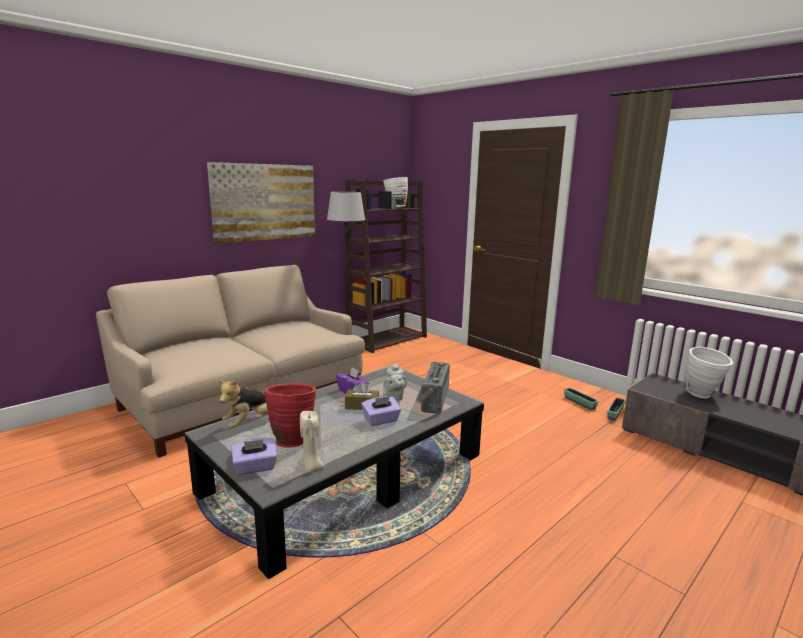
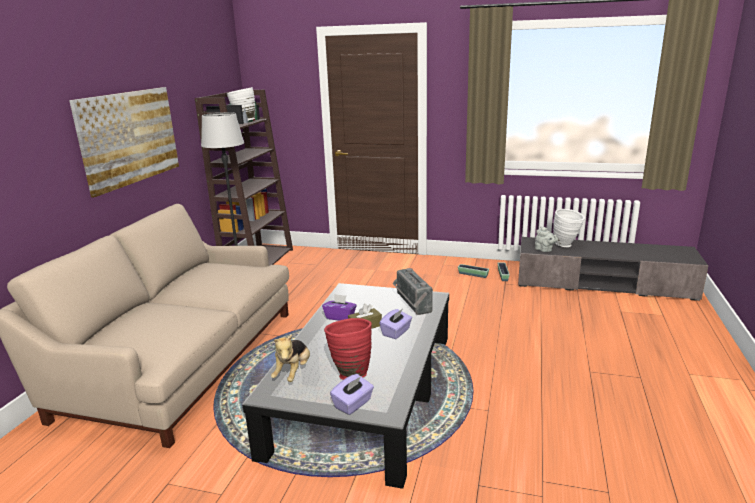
camera: 30 degrees left, 5 degrees up
beige candle [297,411,325,472] -> none
grey teapot [384,363,407,400] -> grey teapot moved to [535,226,558,252]

